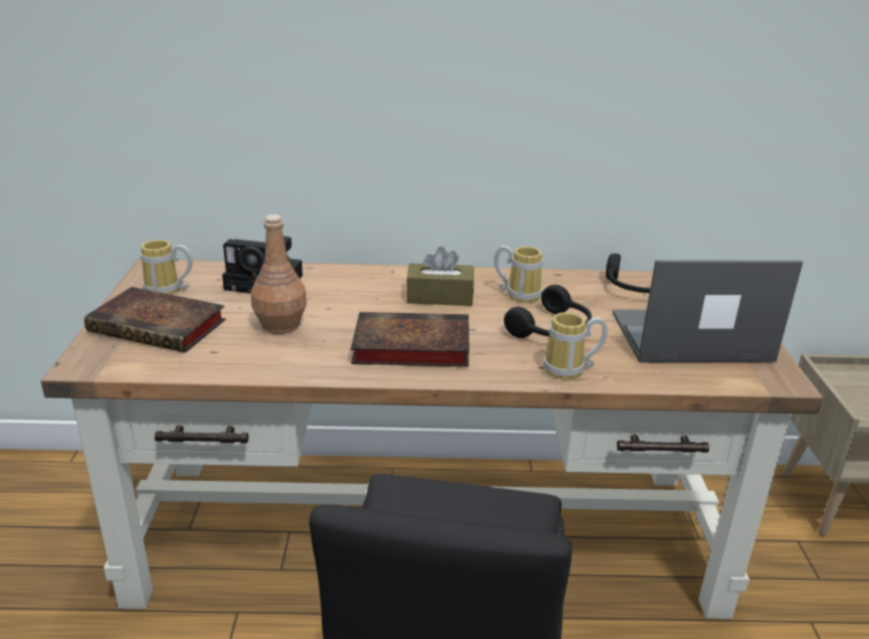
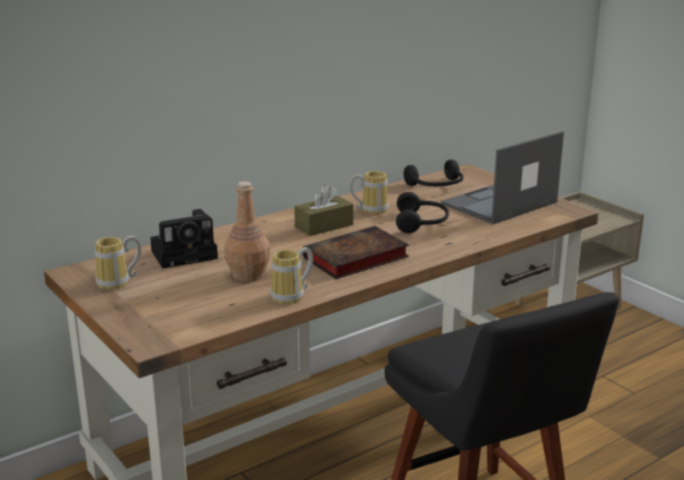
camera: 35 degrees left, 5 degrees down
book [84,287,226,353] -> none
mug [543,312,608,379] -> mug moved to [270,247,313,304]

